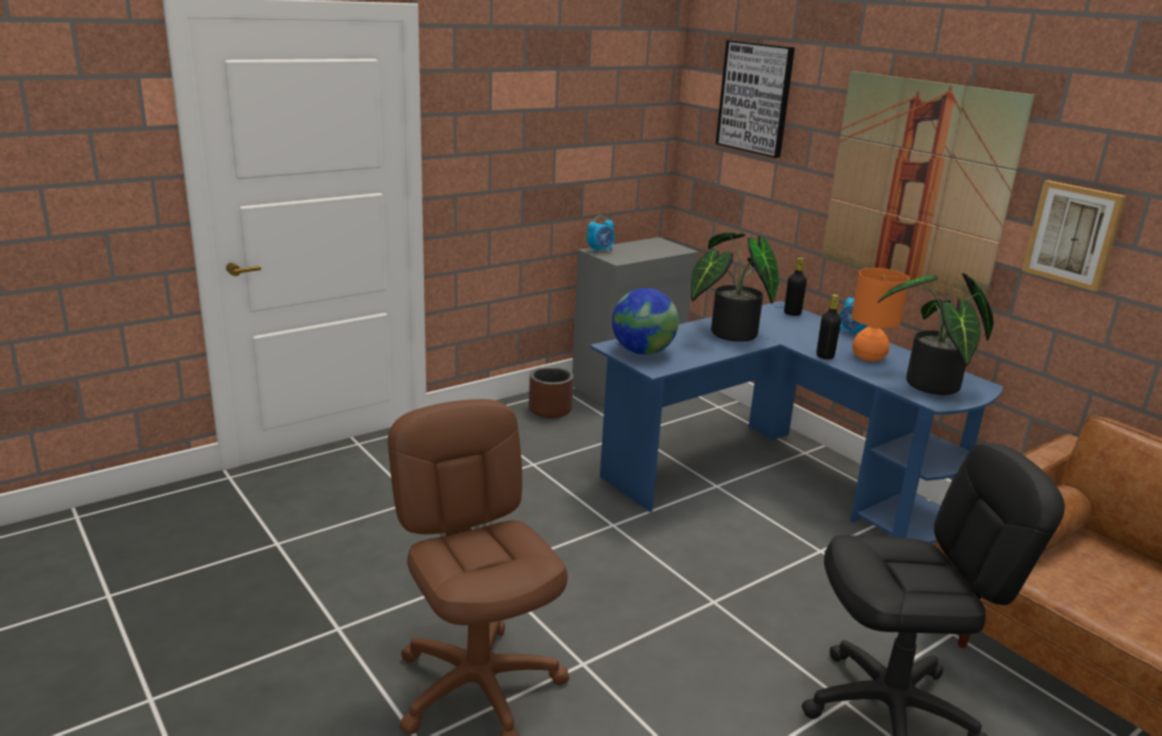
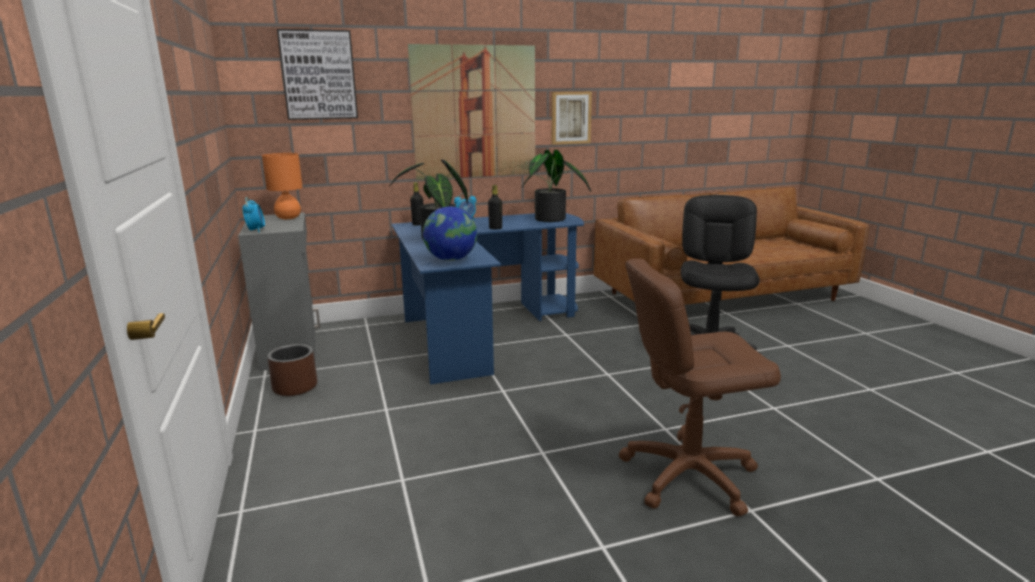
camera: 70 degrees left, 5 degrees down
orange table lamp [851,268,909,362] -> orange table lamp moved to [262,153,303,219]

